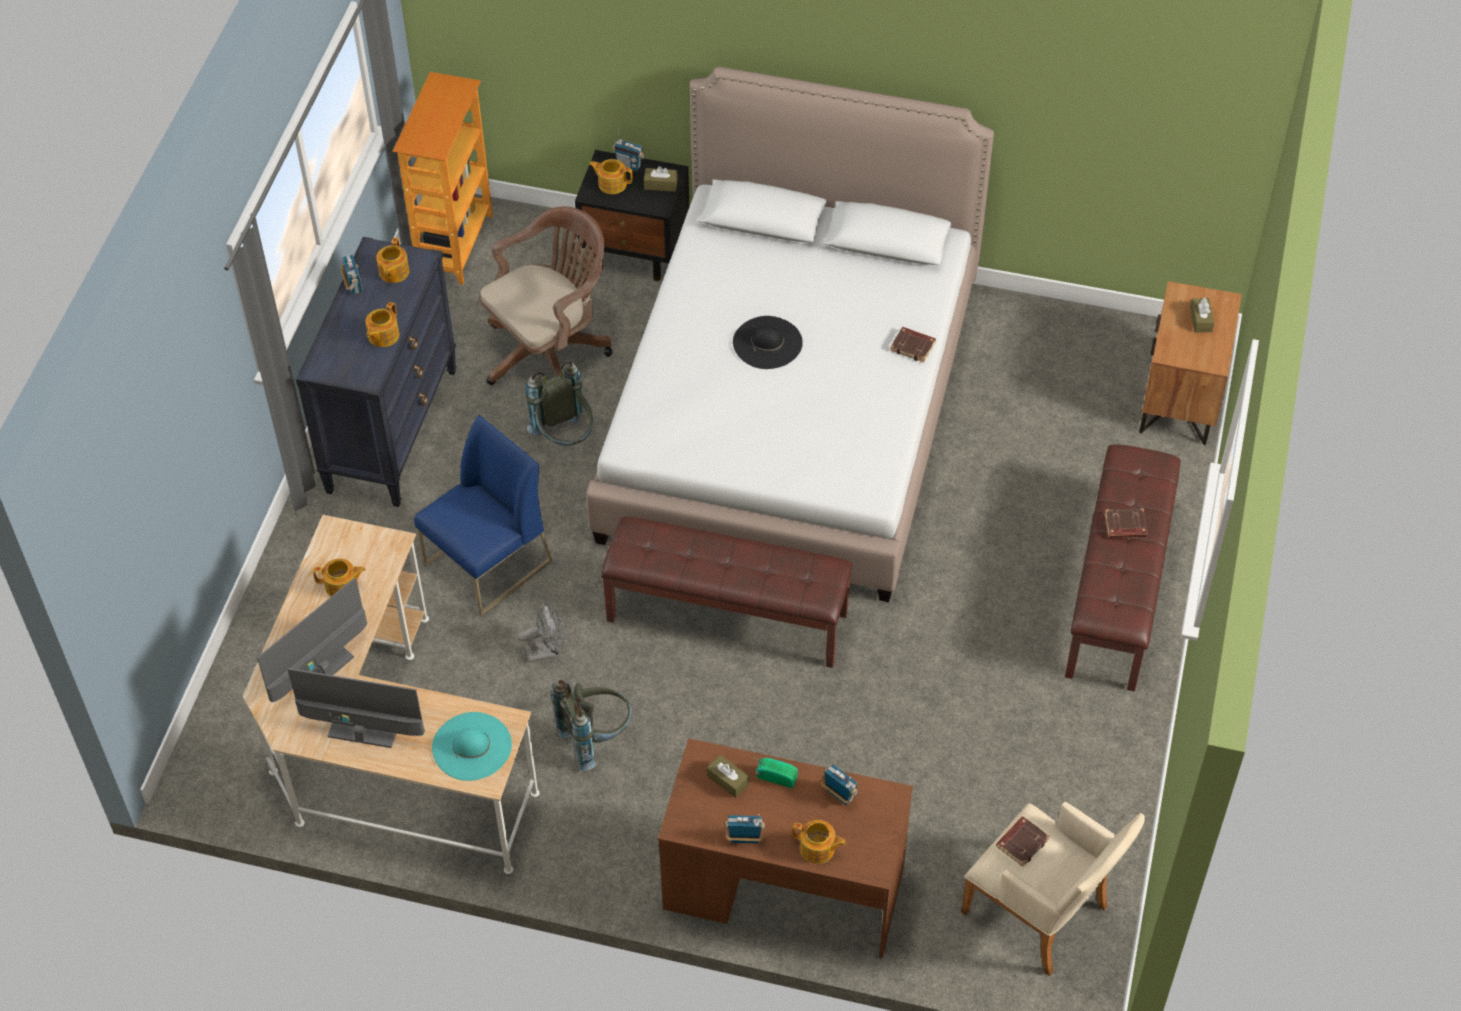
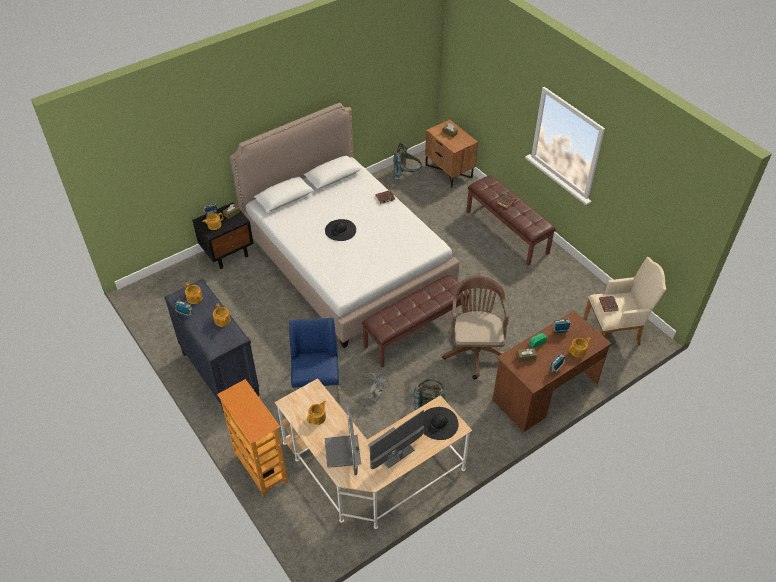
camera: 50 degrees left, 5 degrees down
bookcase [393,72,493,285] -> bookcase moved to [217,379,288,497]
turquoise hat [432,712,512,781] -> black hat [423,407,458,440]
brown office chair [479,206,612,385] -> brown office chair moved to [442,275,509,379]
grey backpack [526,361,593,446] -> grey backpack moved to [394,141,422,179]

